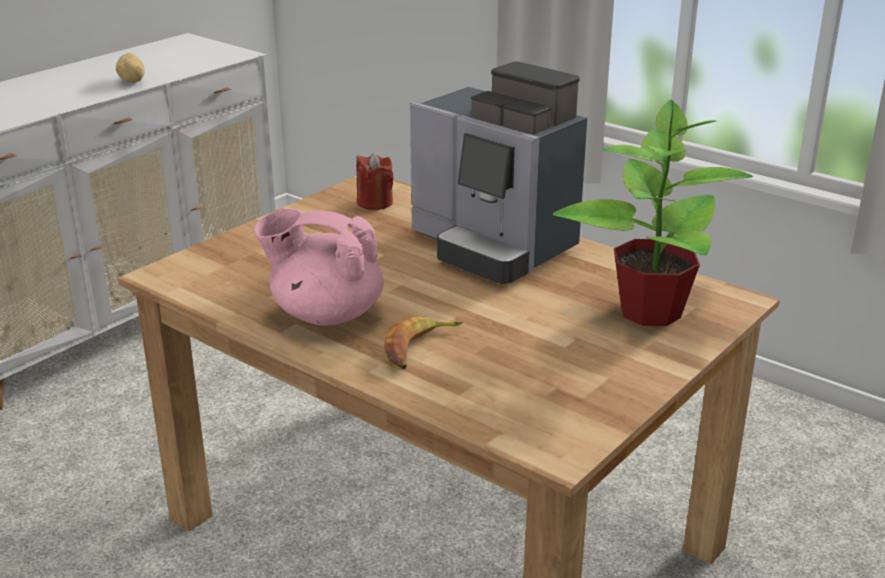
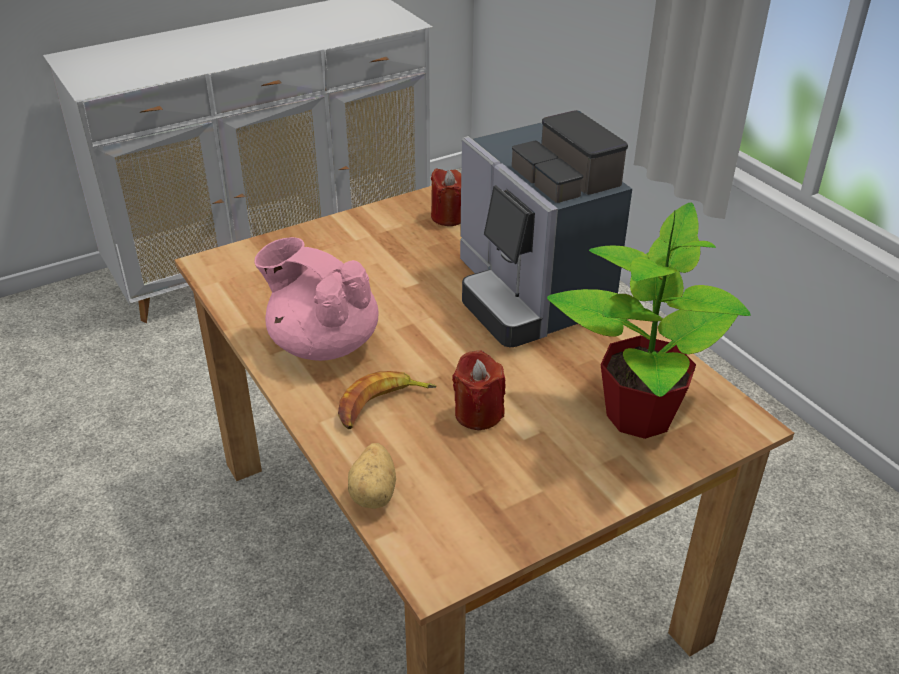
camera: 20 degrees right, 10 degrees up
potato [116,53,145,83] -> potato moved to [348,443,396,509]
none -> red candle [452,351,505,430]

